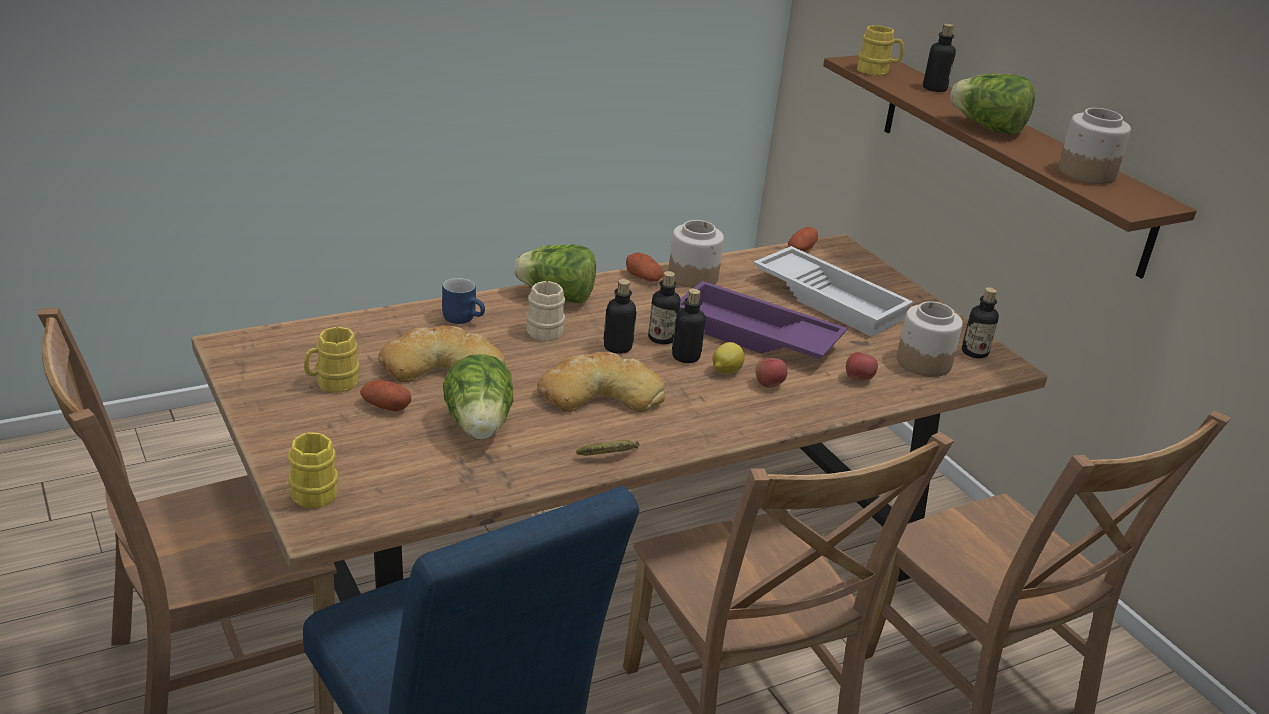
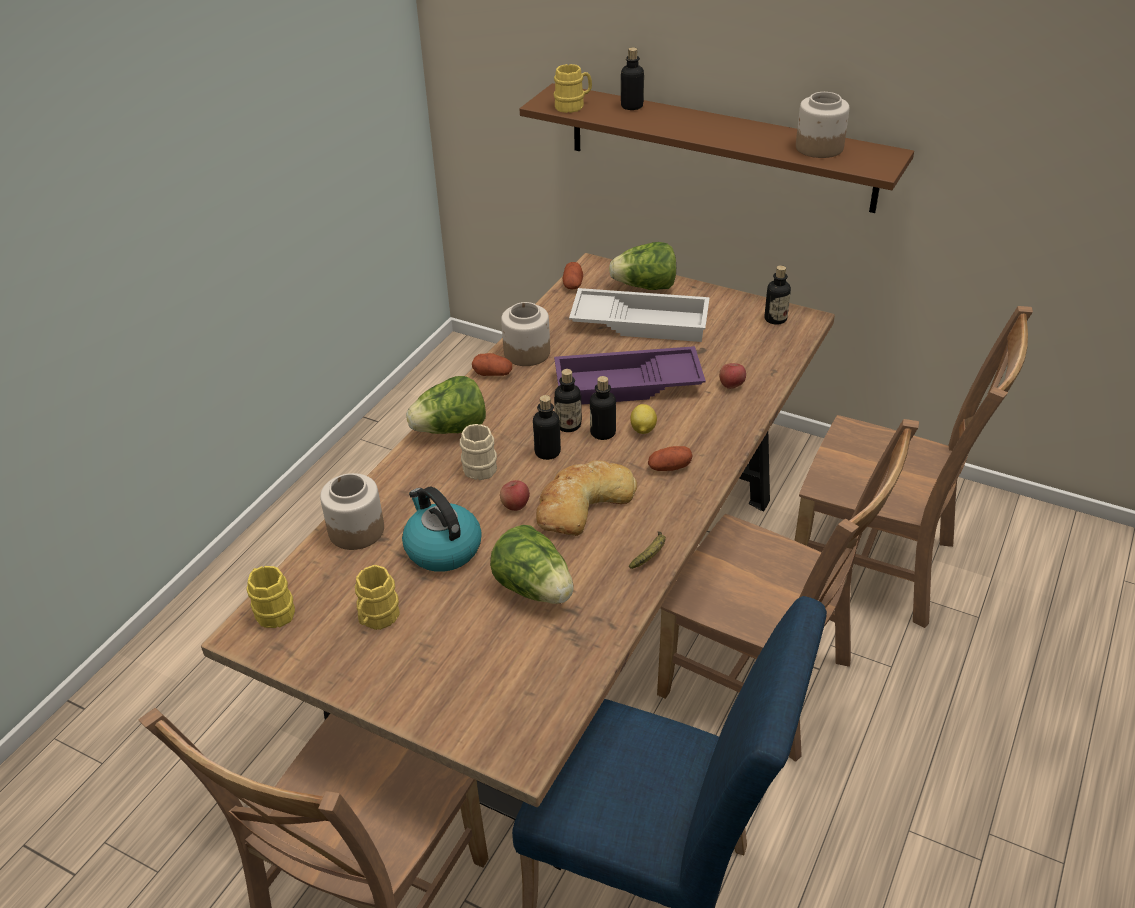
camera: 30 degrees left, 10 degrees up
yellow mug [288,432,338,508] -> yellow mug moved to [246,566,295,628]
potato [360,380,411,412] -> potato moved to [648,446,693,471]
bread [378,325,505,382] -> kettle [402,486,482,572]
blue mug [442,278,485,324] -> none
apple [755,358,788,388] -> apple moved to [500,480,530,511]
jar [897,302,963,377] -> jar moved to [320,473,384,550]
lettuce [950,74,1035,136] -> lettuce moved to [609,242,676,290]

